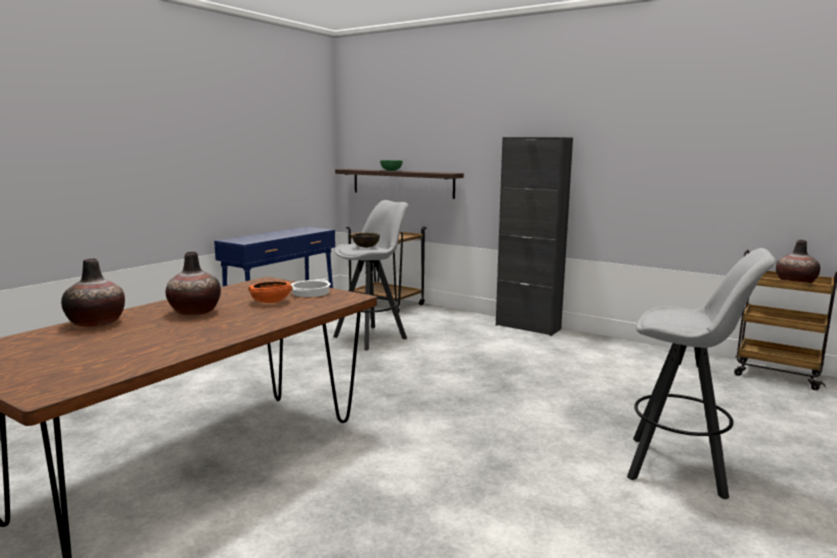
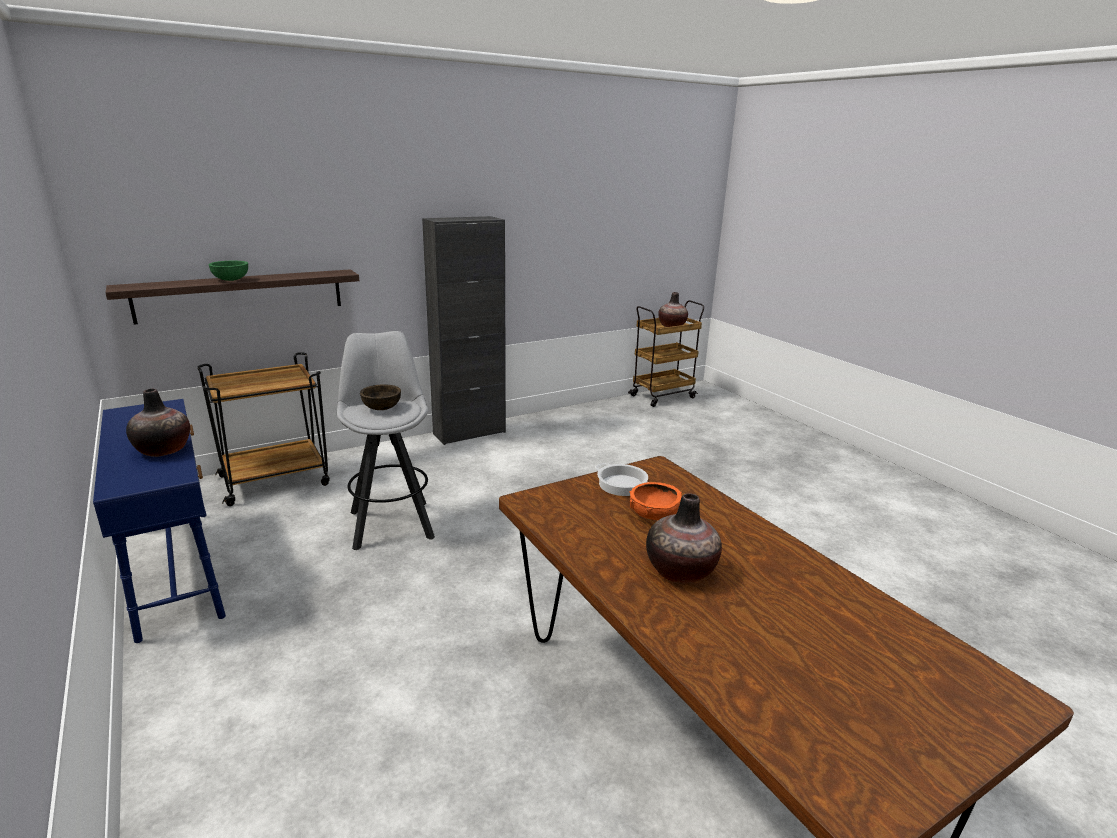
camera: 65 degrees left, 10 degrees up
vase [61,259,125,327] -> vase moved to [126,389,190,457]
grey stool [627,248,777,499] -> none

